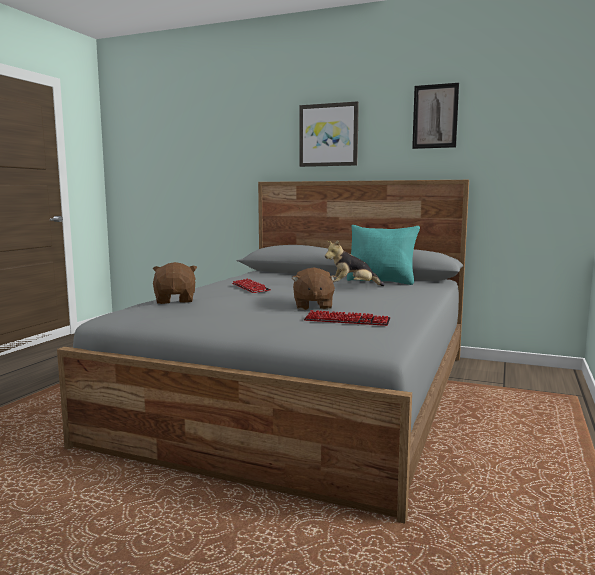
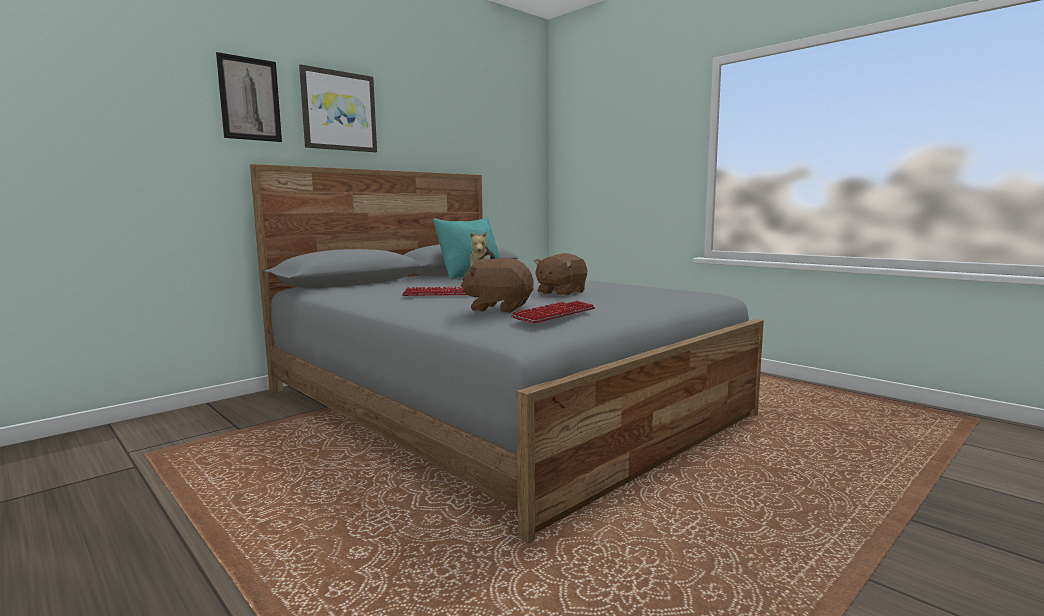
camera: 65 degrees left, 0 degrees up
brown plush toy [292,267,337,310] -> brown plush toy turned 105 degrees clockwise [534,253,587,296]
keyboard [304,310,390,326] -> keyboard moved to [511,301,595,323]
picture [412,83,459,149] -> picture moved to [216,52,282,142]

